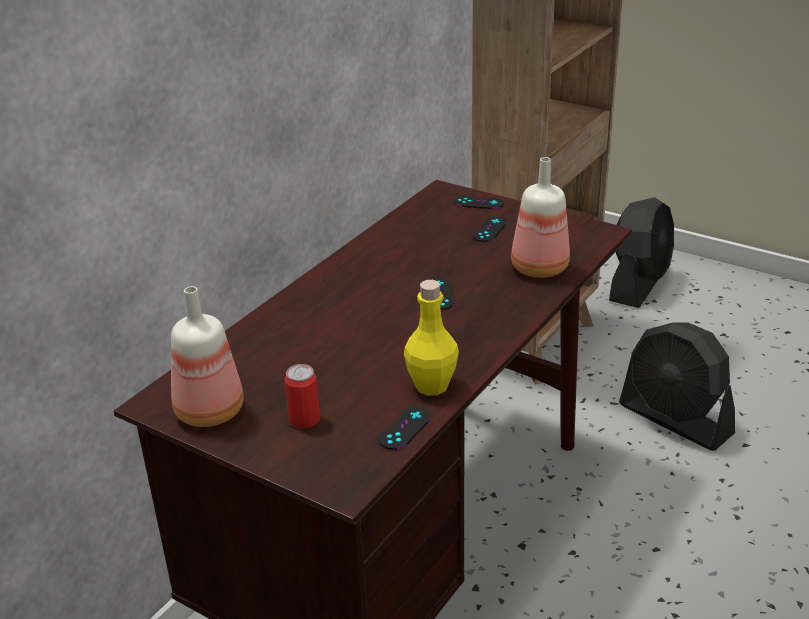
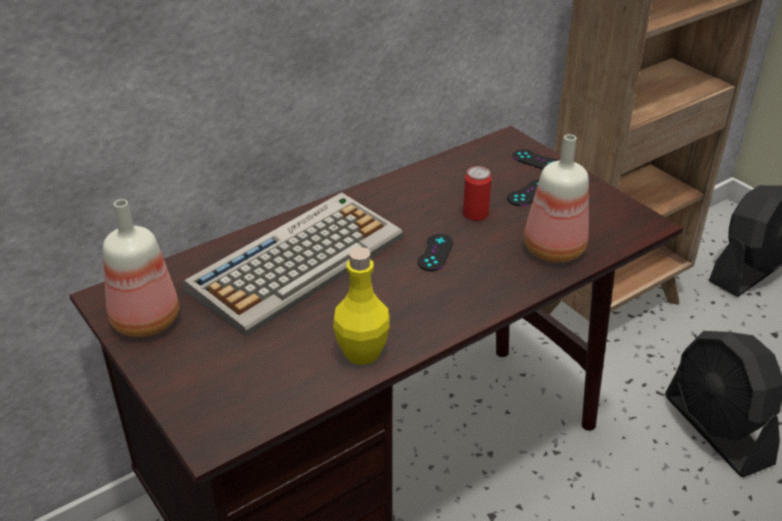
camera: 20 degrees right, 5 degrees up
can [285,364,320,429] -> can moved to [463,166,491,221]
black game controller [379,407,430,450] -> none
none -> keyboard [183,192,403,337]

